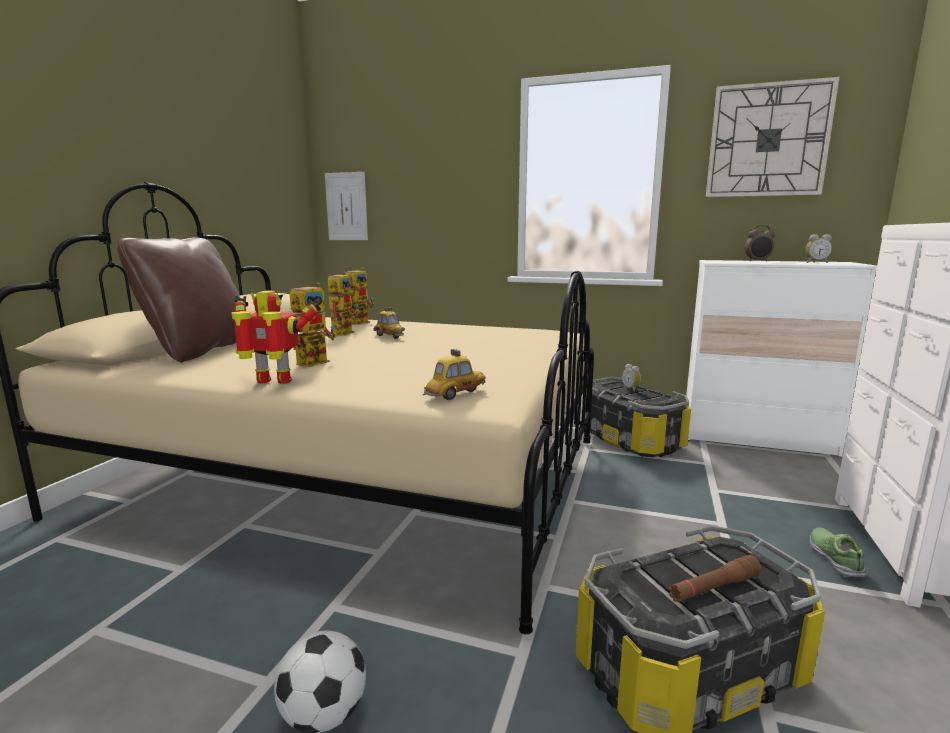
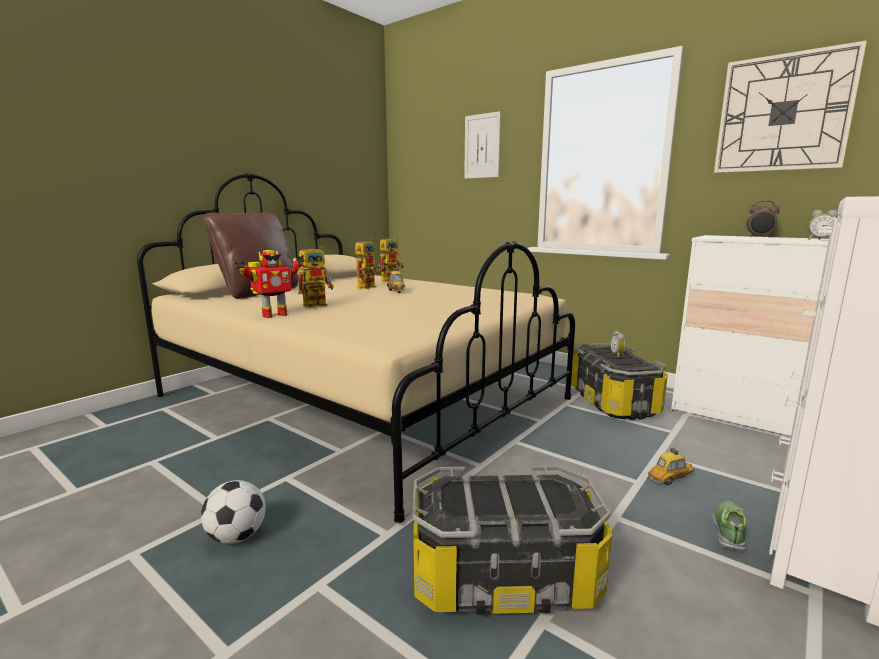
camera: 20 degrees right, 0 degrees up
toy robot [231,291,321,384] -> toy robot turned 120 degrees clockwise [235,250,305,318]
picture [325,172,368,240] -> picture moved to [464,111,501,179]
toy car [423,349,486,400] -> toy car moved to [647,448,695,485]
brown flashlight [668,555,761,602] -> none

